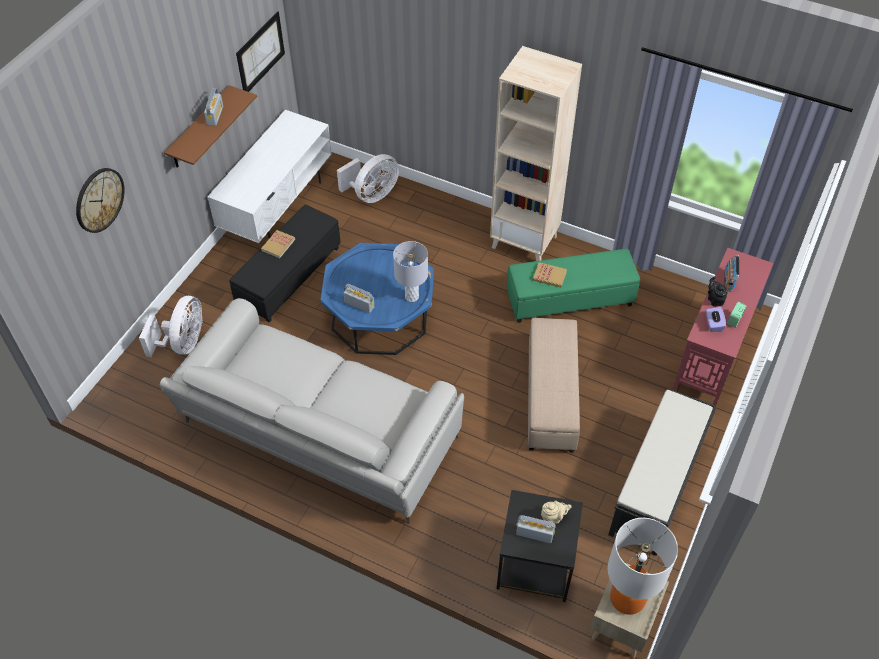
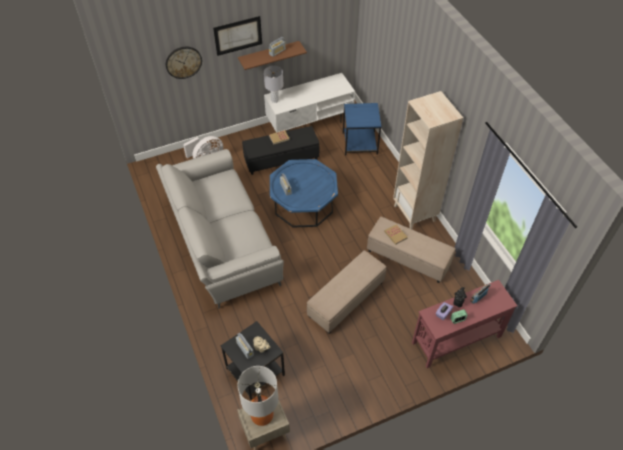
camera: 40 degrees right, 0 degrees up
picture [236,11,285,92] -> picture moved to [213,16,262,56]
white fan [337,154,399,203] -> blue side table [343,103,381,156]
grey table lamp [393,241,428,302] -> grey table lamp moved to [264,66,284,103]
green ottoman [507,248,640,323] -> beige ottoman [367,216,456,283]
black bench [608,389,716,556] -> none

